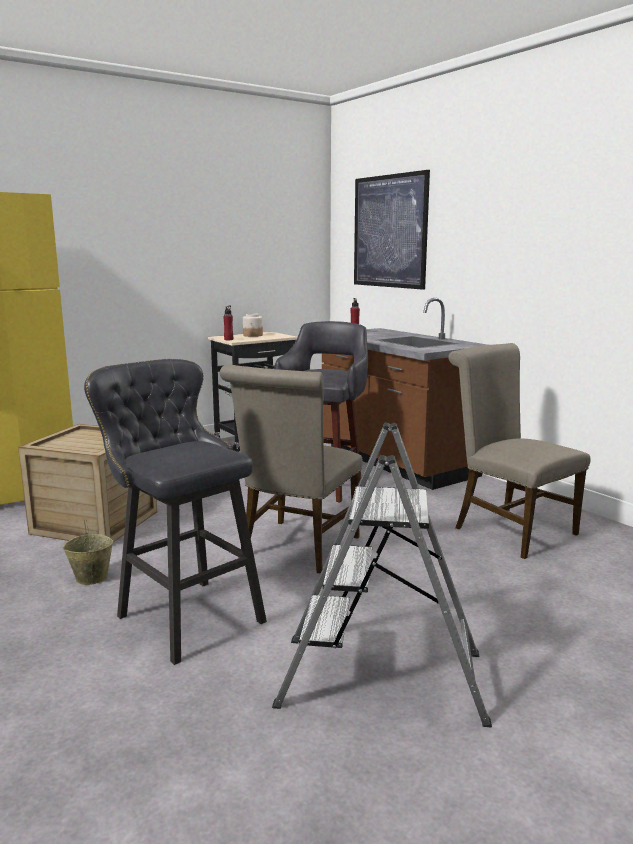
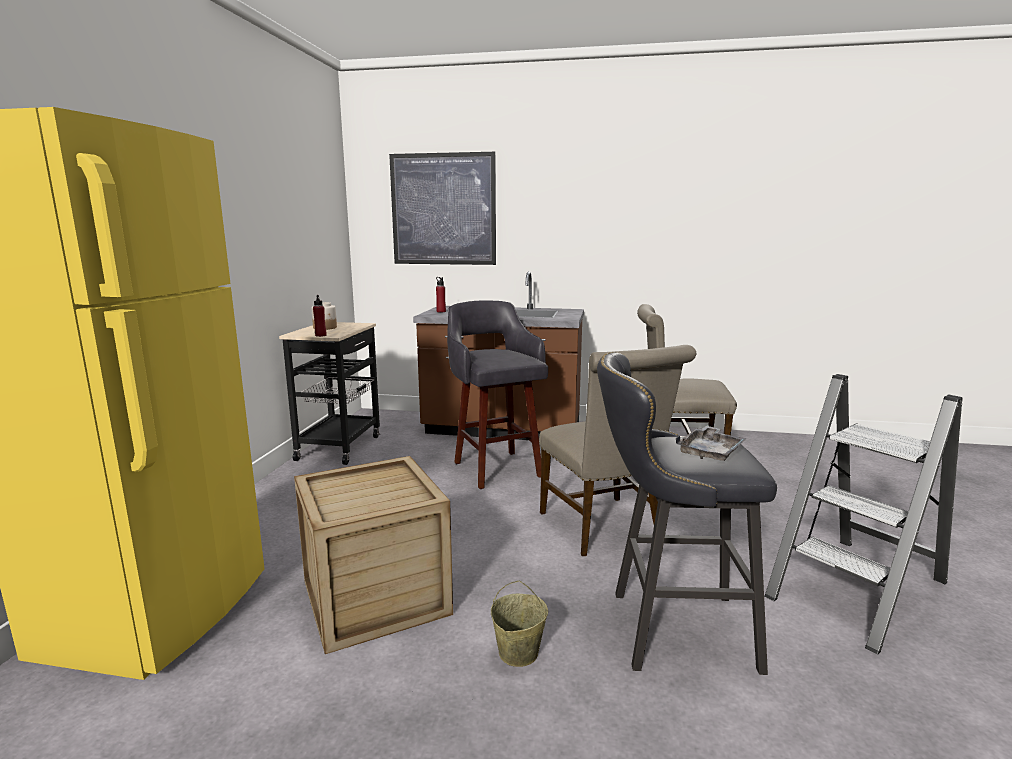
camera: 45 degrees left, 0 degrees up
none -> grey tray [676,426,747,461]

